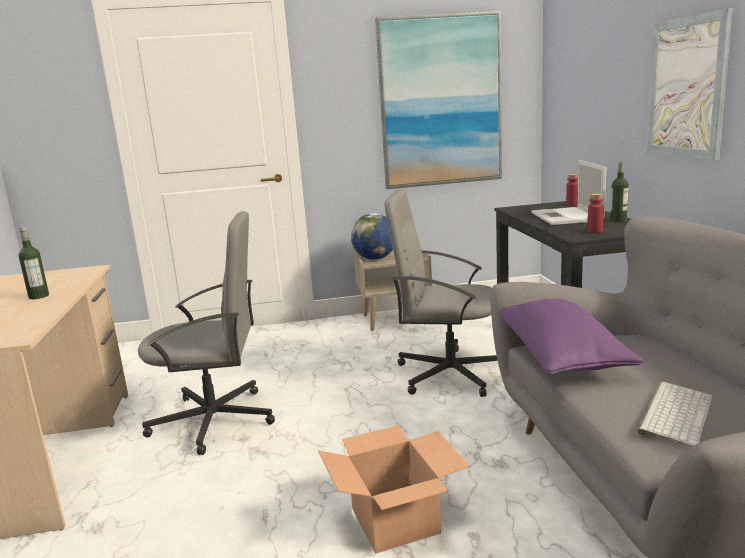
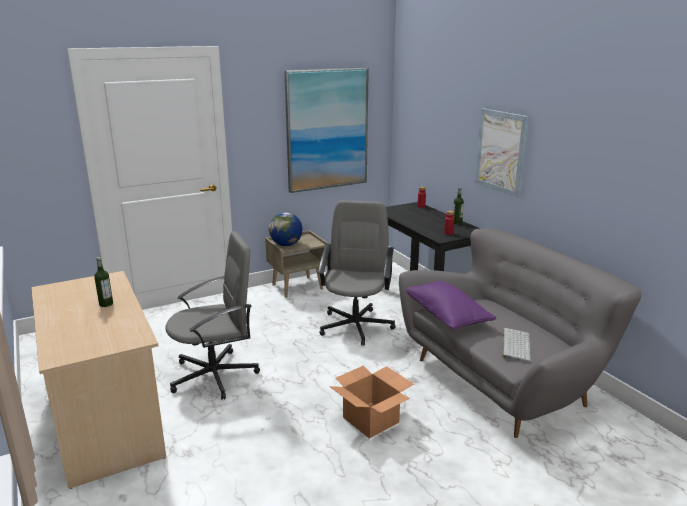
camera: 20 degrees left, 5 degrees up
grey office chair [384,189,498,397] -> grey office chair turned 105 degrees clockwise [318,200,395,346]
laptop [531,160,606,225] -> none

